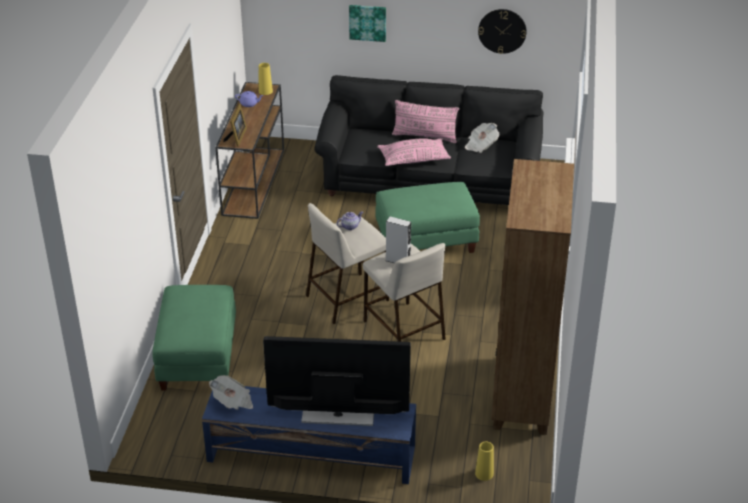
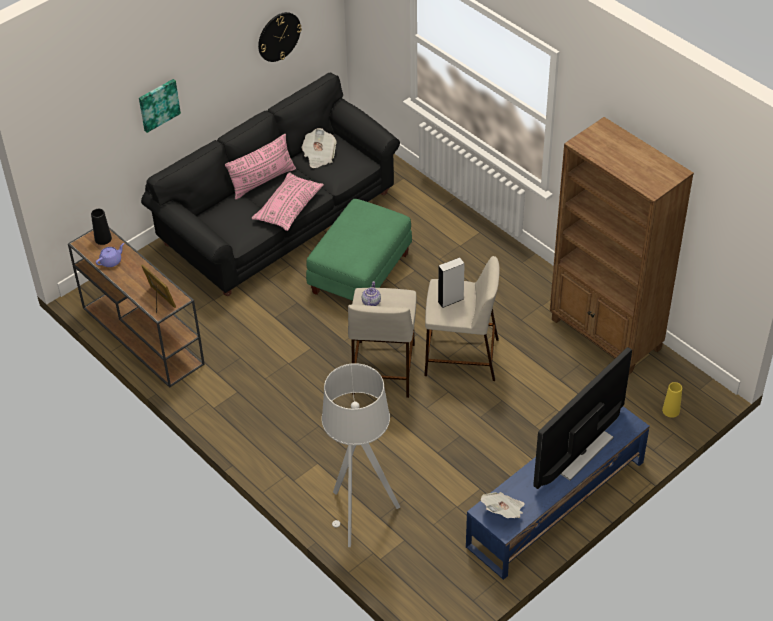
camera: 50 degrees left, 10 degrees up
green ottoman [152,285,236,391] -> grey floor lamp [322,363,400,547]
yellow vase [259,63,273,95] -> black vase [91,209,112,245]

